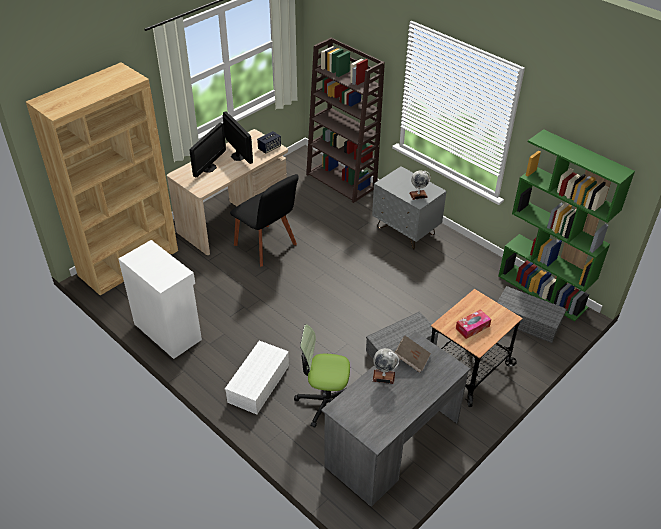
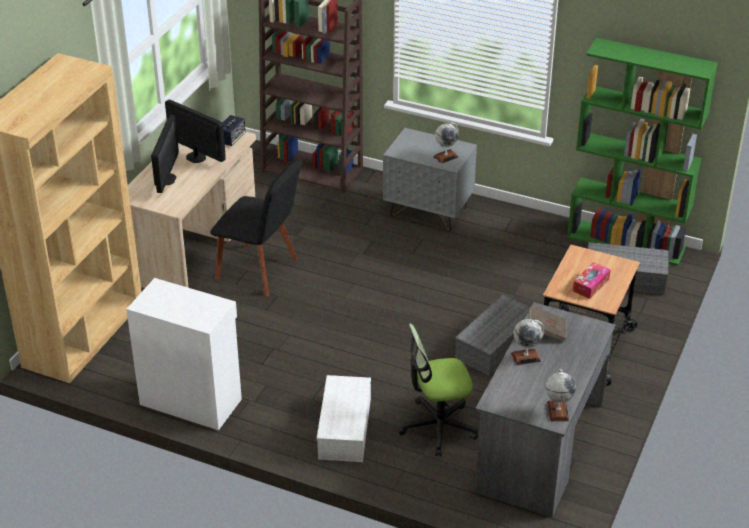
camera: 20 degrees left, 5 degrees down
none -> globe [546,369,576,421]

